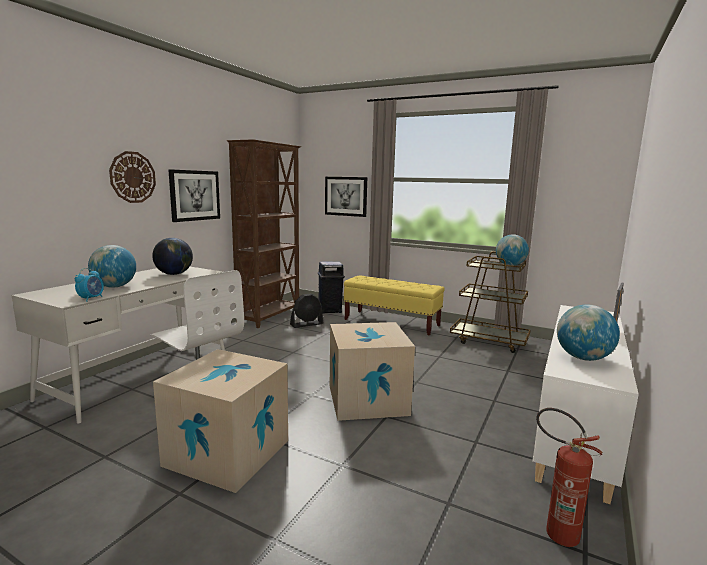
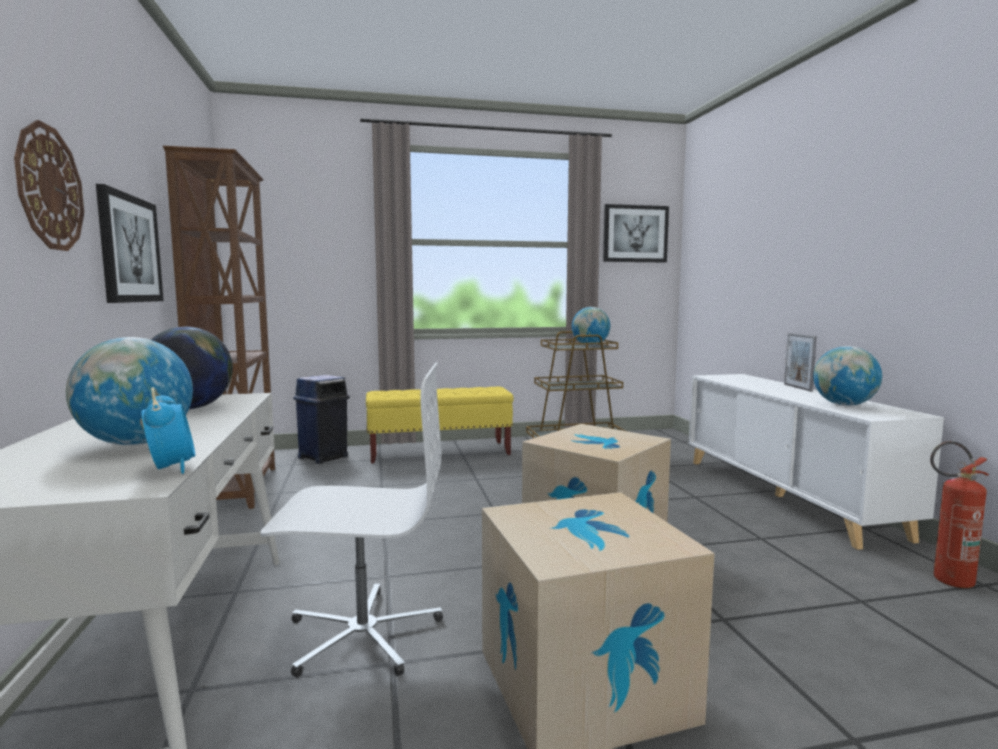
camera: 40 degrees left, 5 degrees down
black fan [290,293,323,328] -> none
picture [325,177,367,217] -> picture moved to [603,204,669,262]

